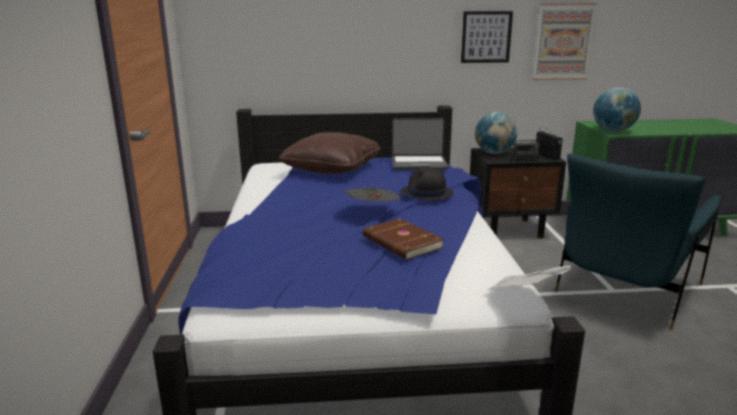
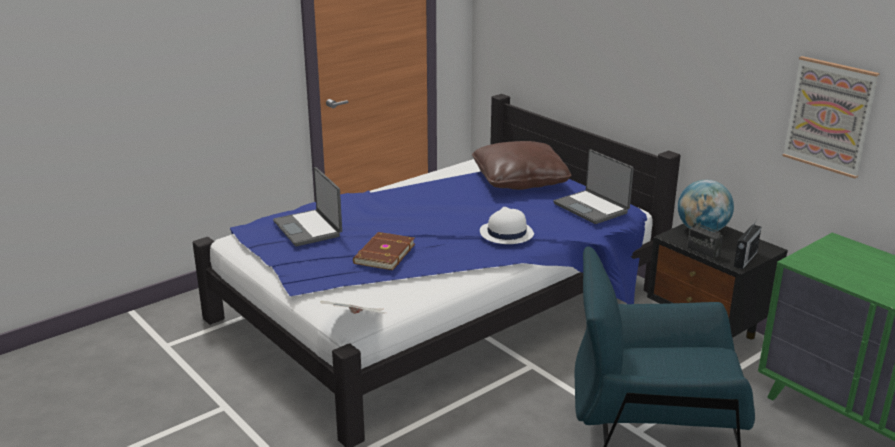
camera: 55 degrees right, 5 degrees up
newspaper [343,188,402,202] -> none
black hat [401,167,453,201] -> white hat [480,207,534,244]
picture [461,11,513,63] -> none
globe [593,87,641,132] -> none
none -> laptop [273,167,342,246]

